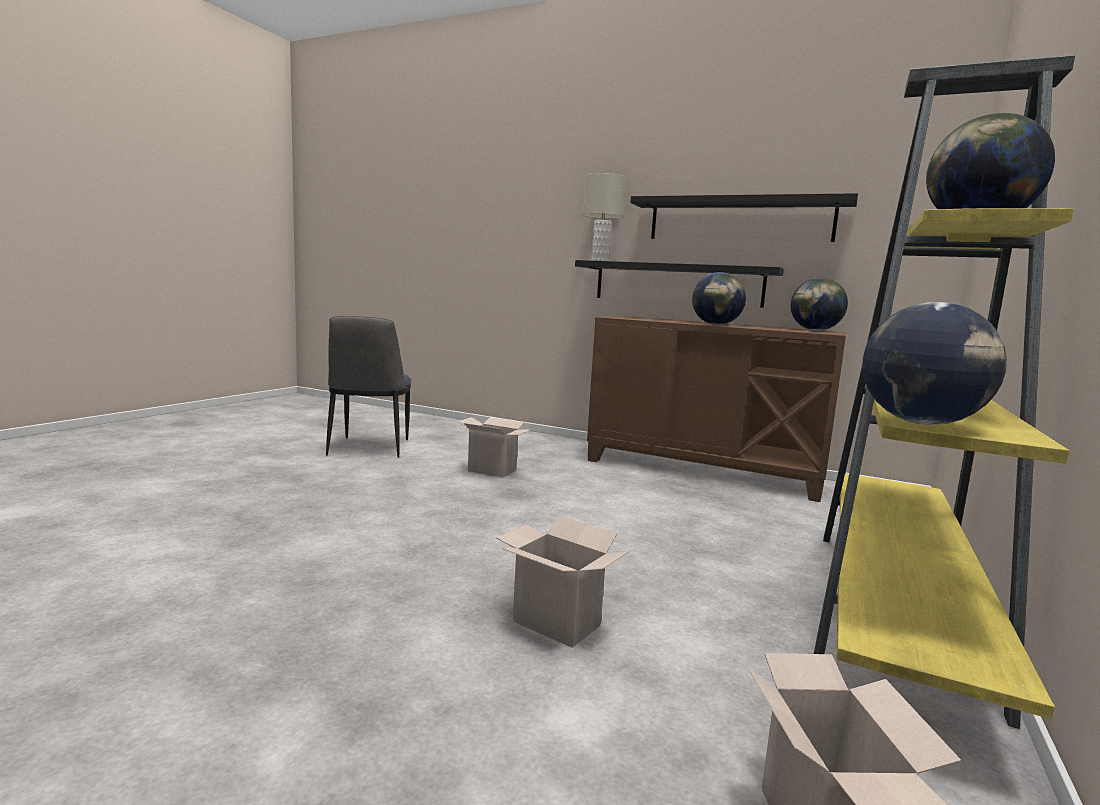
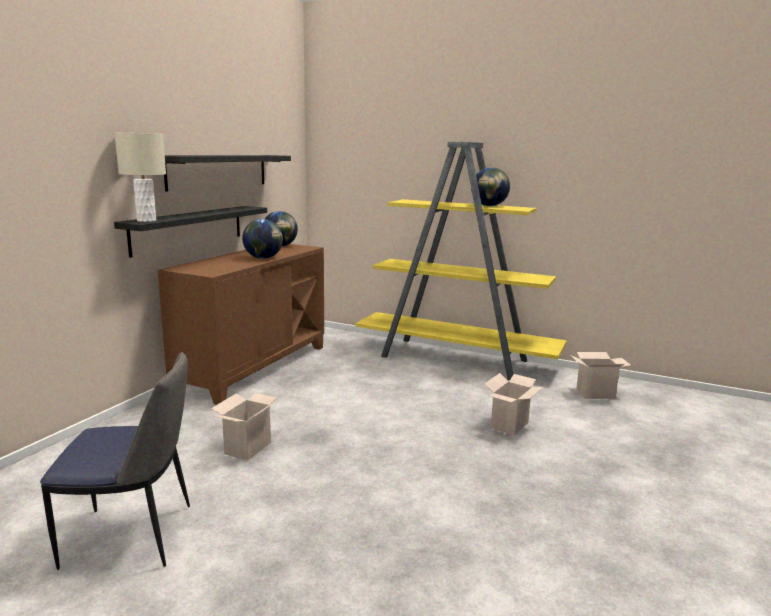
camera: 90 degrees left, 5 degrees up
globe [862,302,1007,425] -> none

